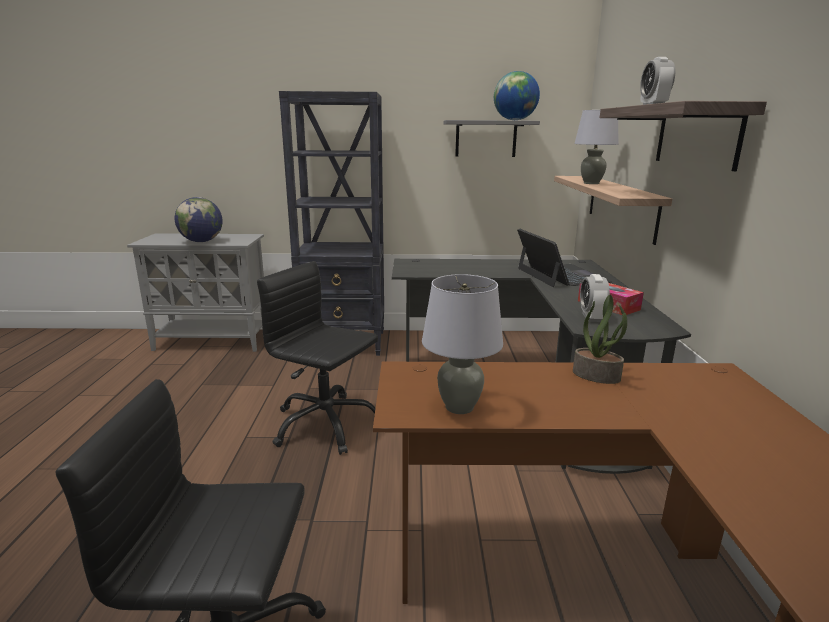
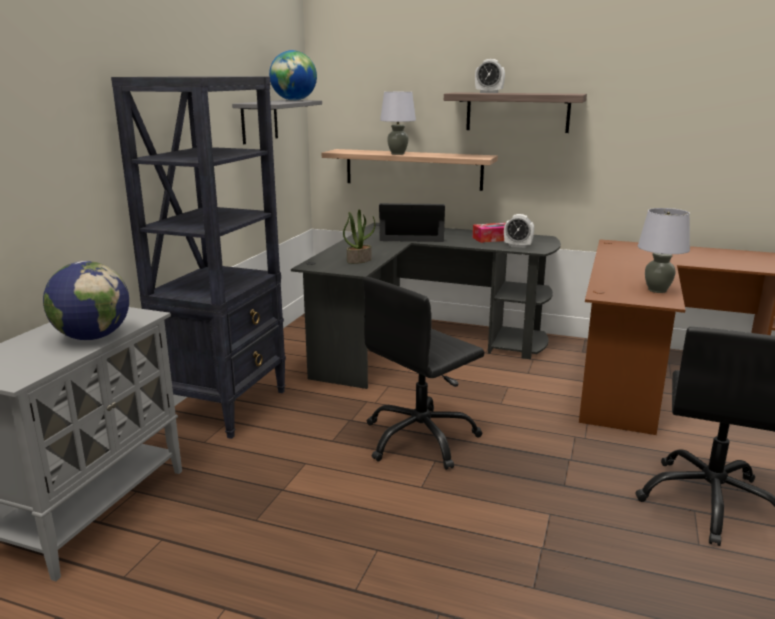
camera: 70 degrees left, 0 degrees up
potted plant [573,294,627,384] -> potted plant moved to [343,209,376,264]

